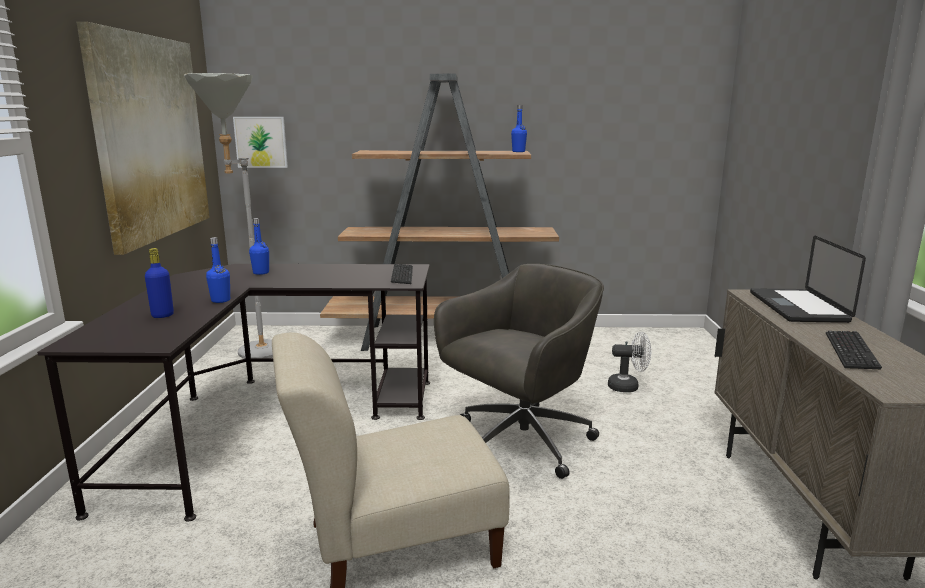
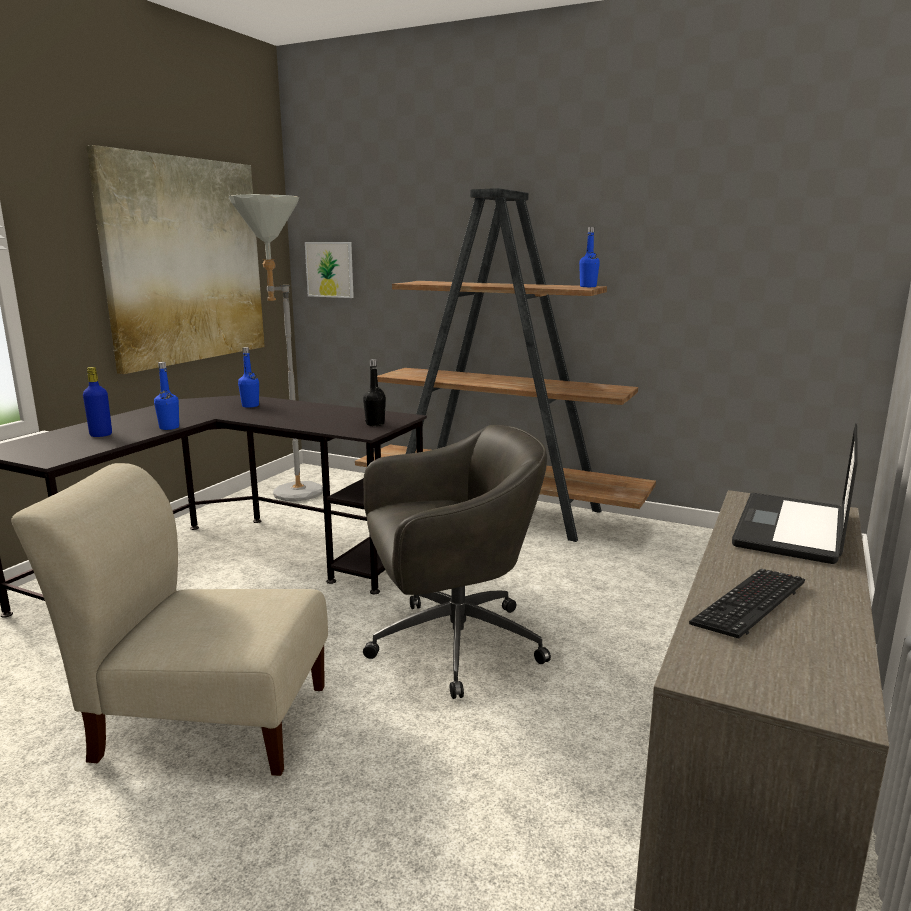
camera: 25 degrees right, 0 degrees up
keyboard [391,264,413,284] -> black bottle [363,359,386,426]
white fan [608,332,651,392] -> none

